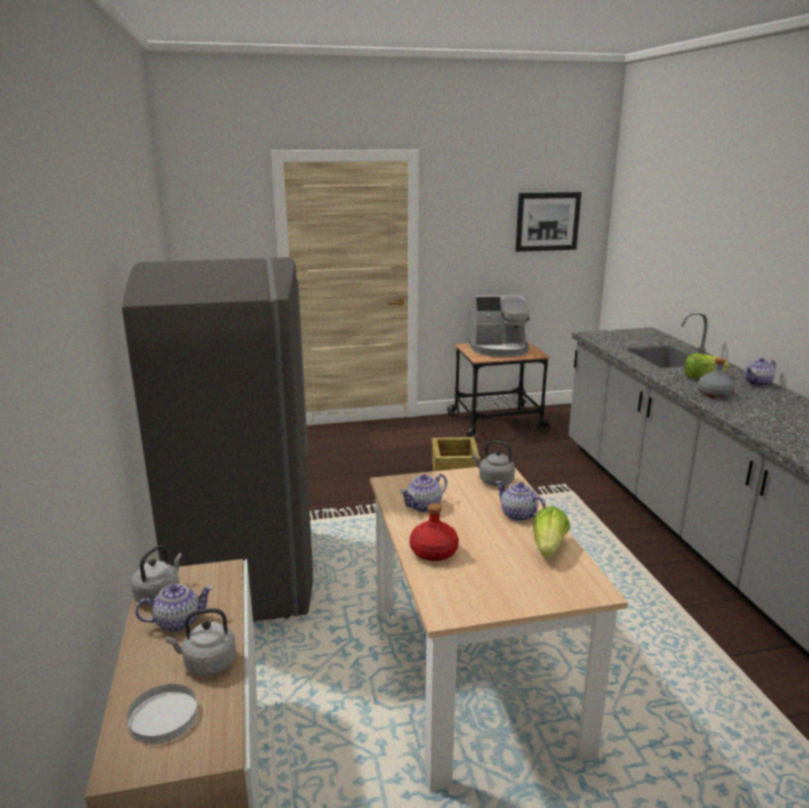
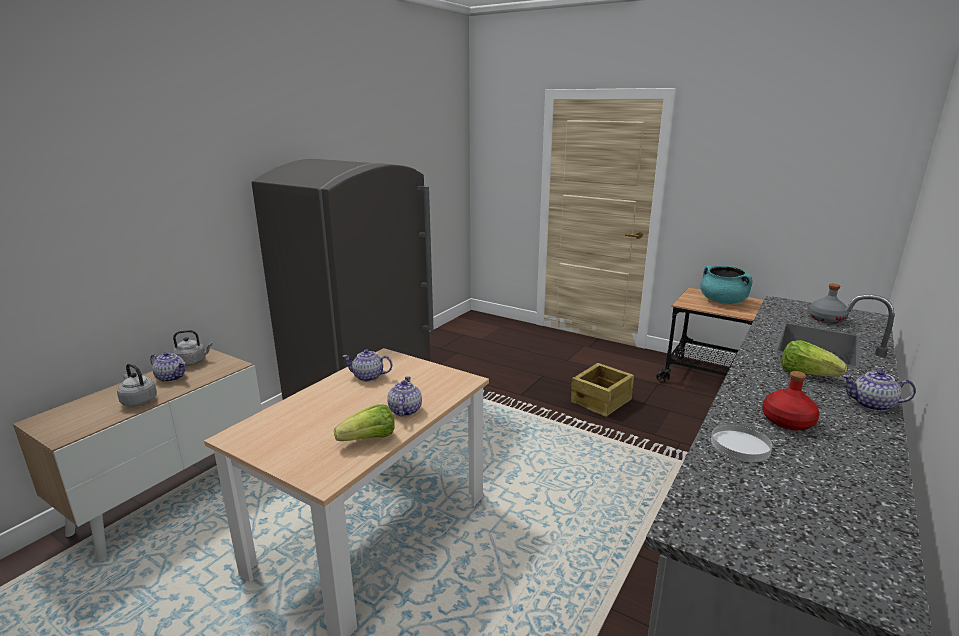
camera: 45 degrees right, 0 degrees up
white plate [126,684,198,744] -> white plate moved to [711,424,773,462]
red bottle [410,503,459,561] -> red bottle moved to [762,371,819,430]
coffee machine [468,295,530,357] -> turquoise cooking pot [701,266,752,304]
grey kettle [472,441,515,486] -> none
picture [515,192,581,252] -> none
grey bottle [697,358,735,398] -> grey bottle moved to [809,284,849,324]

